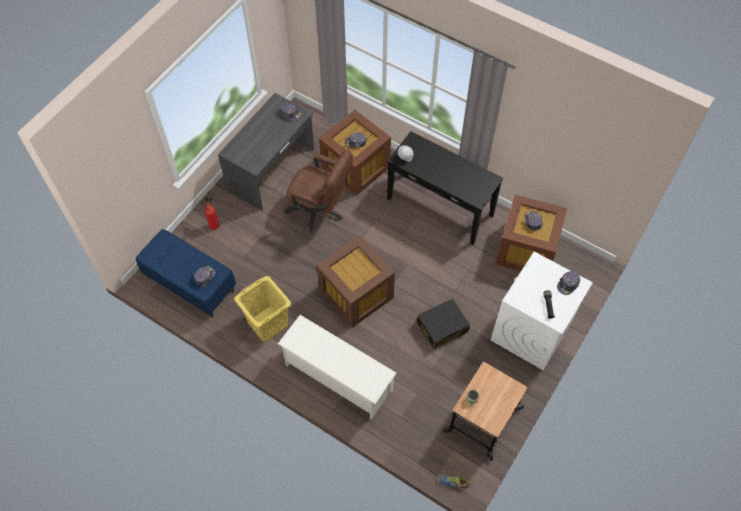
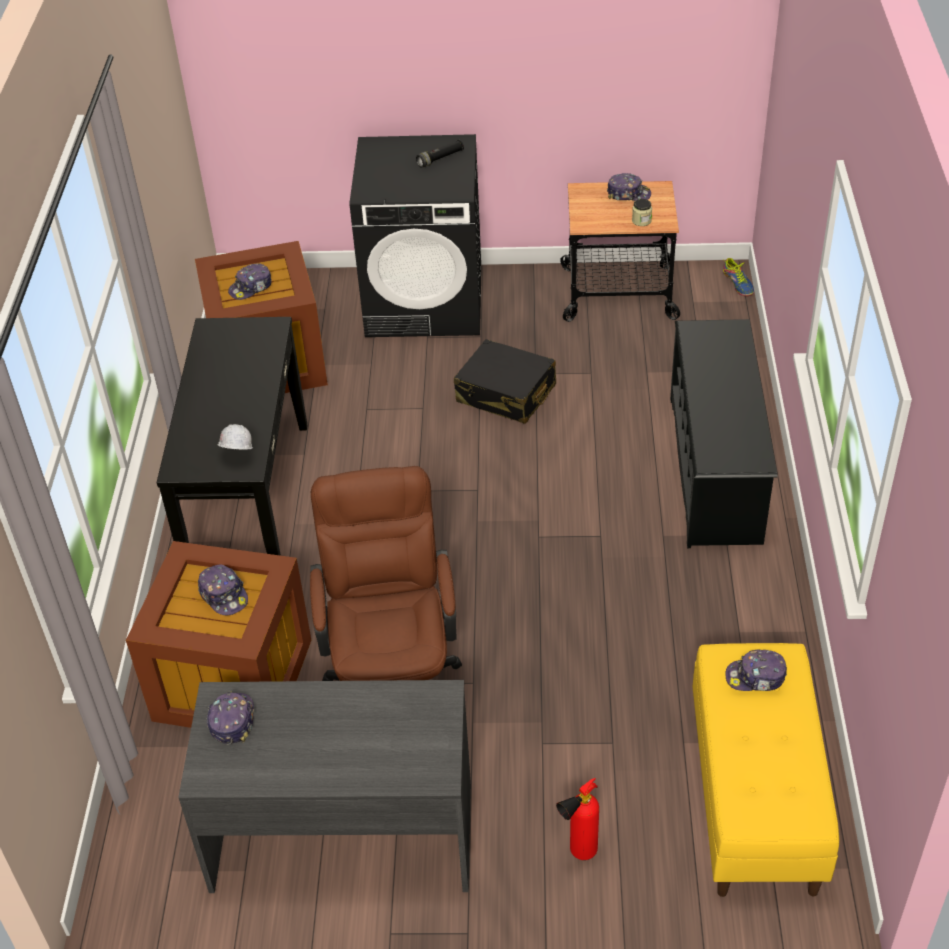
camera: 120 degrees left, 15 degrees down
blue bench [136,229,236,318] -> yellow bench [693,643,839,897]
yellow laundry basket [234,276,291,342] -> none
white shoe rack [278,315,396,419] -> black shoe rack [670,319,778,548]
brown storage box [317,235,395,328] -> none
white washing machine [491,252,593,370] -> black washing machine [349,134,482,337]
cap [557,271,580,295] -> cap moved to [607,173,651,201]

